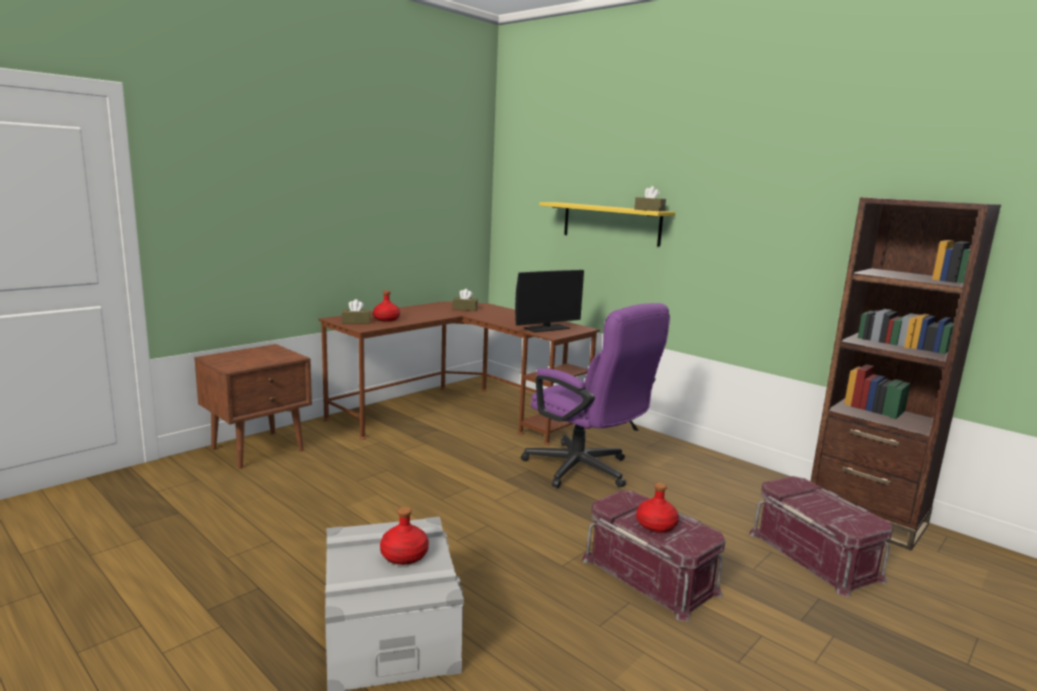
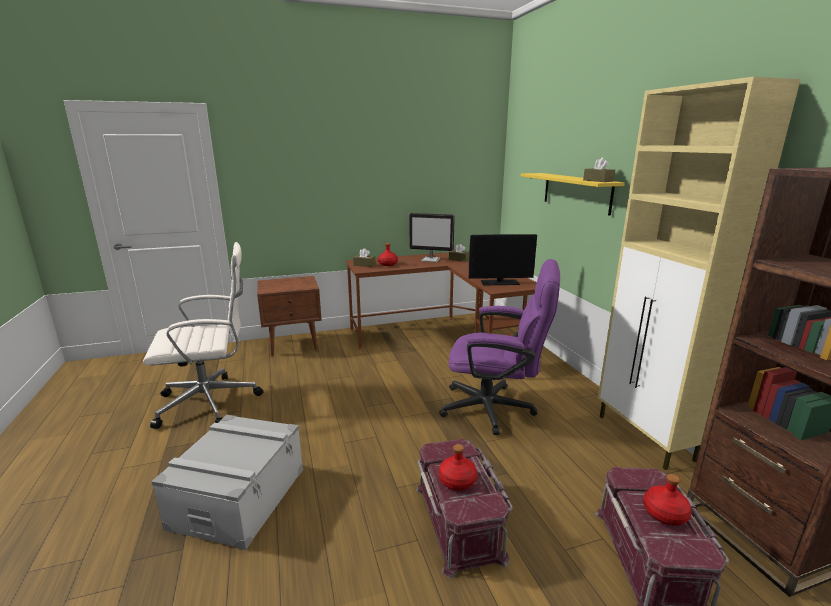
camera: 30 degrees right, 5 degrees up
red bottle [380,507,429,565] -> red bottle moved to [643,474,692,526]
purple office chair [521,303,670,488] -> purple office chair turned 60 degrees counterclockwise [439,259,560,435]
none -> white office chair [143,242,263,429]
none -> monitor [409,213,455,262]
none -> beige cabinet [598,77,801,470]

